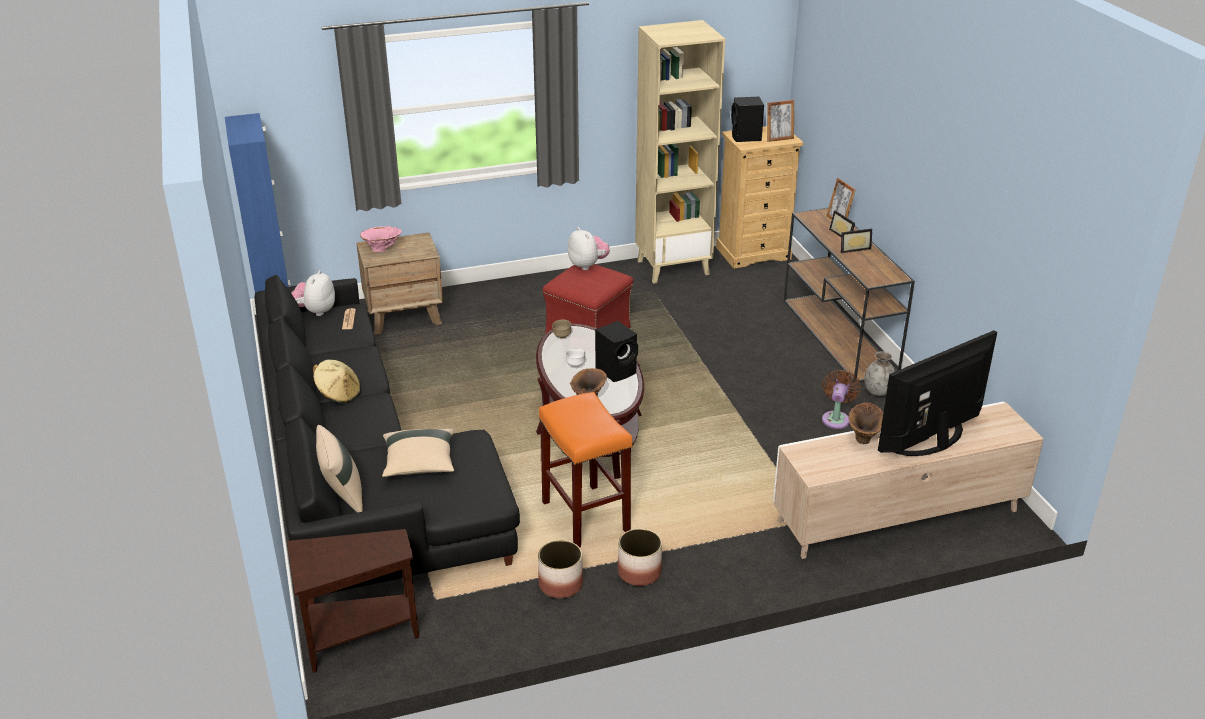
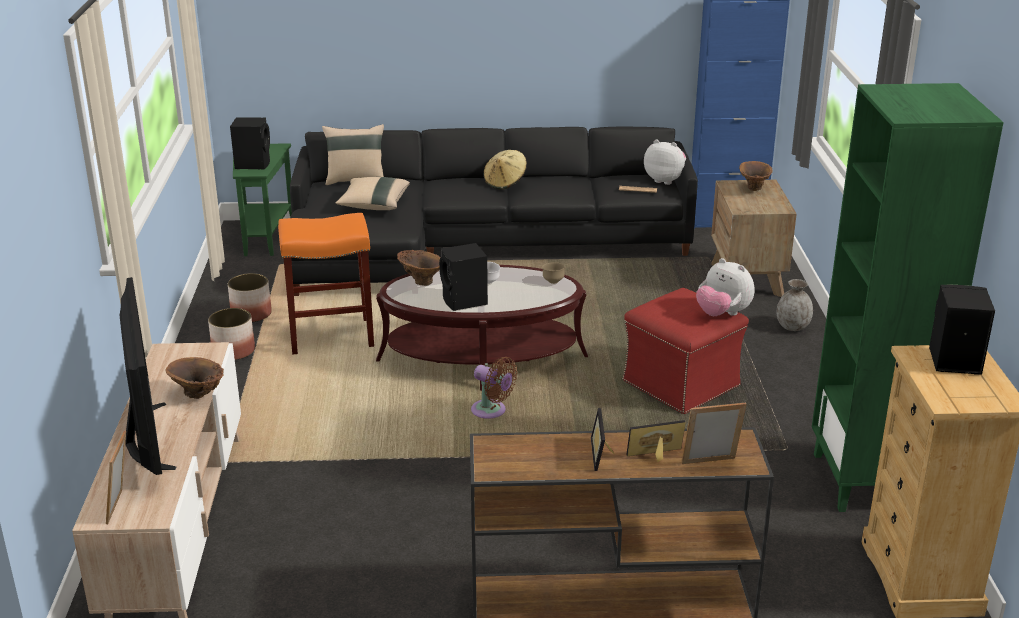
camera: 105 degrees right, 5 degrees down
brown side table [287,529,419,673] -> green side table [233,143,292,256]
pink vase [360,226,402,252] -> brown vase [739,161,773,191]
plush toy [568,227,610,270] -> plush toy turned 60 degrees clockwise [696,258,754,316]
beige bookcase [635,20,725,284] -> green bookcase [812,83,1004,512]
picture frame [767,100,794,142] -> picture frame moved to [106,430,126,524]
brown fan [822,370,861,429] -> brown fan moved to [471,357,517,419]
grey vase [864,351,895,396] -> grey vase moved to [777,279,813,331]
none -> black speaker [230,117,270,169]

